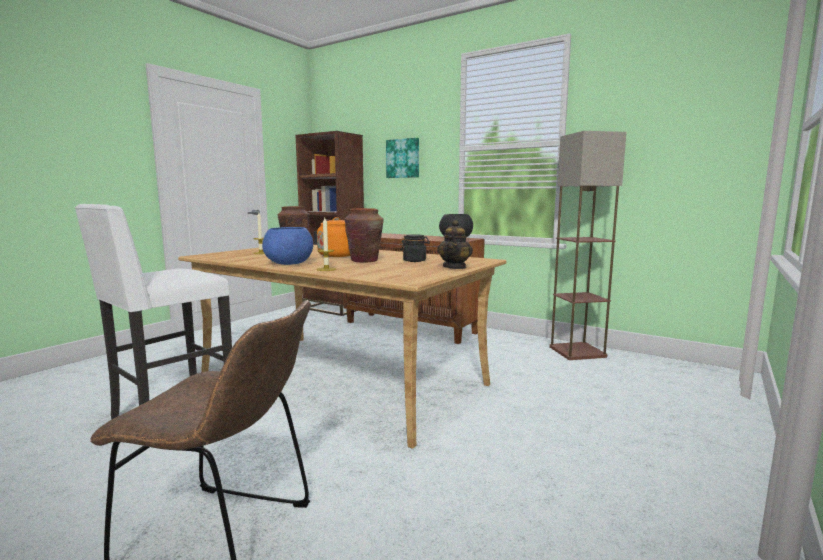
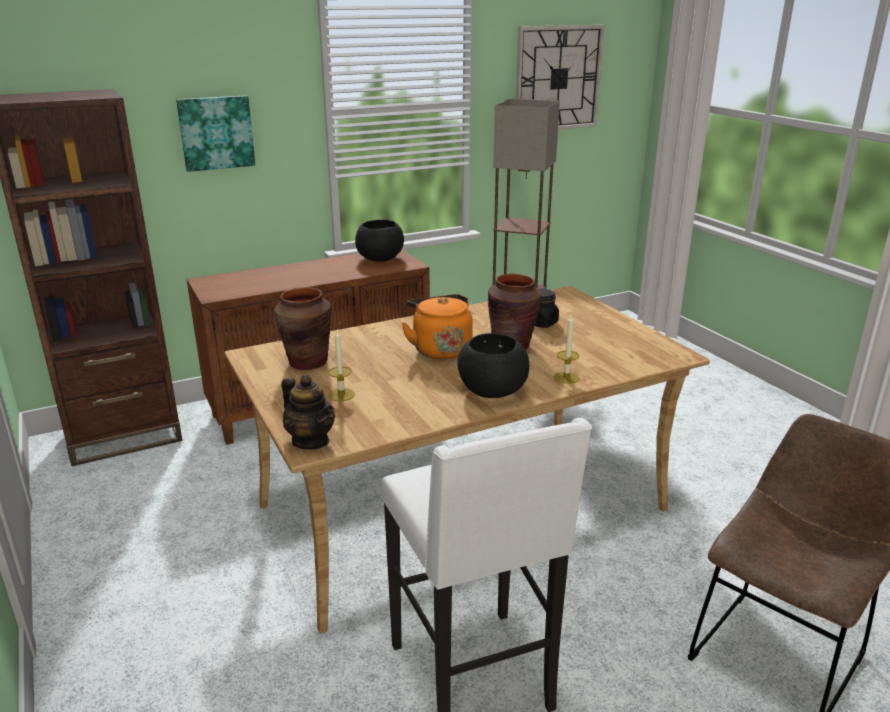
camera: 60 degrees left, 15 degrees up
blue bowl [262,227,313,265] -> black bowl [457,333,529,398]
teapot [437,220,473,269] -> teapot moved to [282,375,335,449]
none -> wall clock [516,25,605,130]

